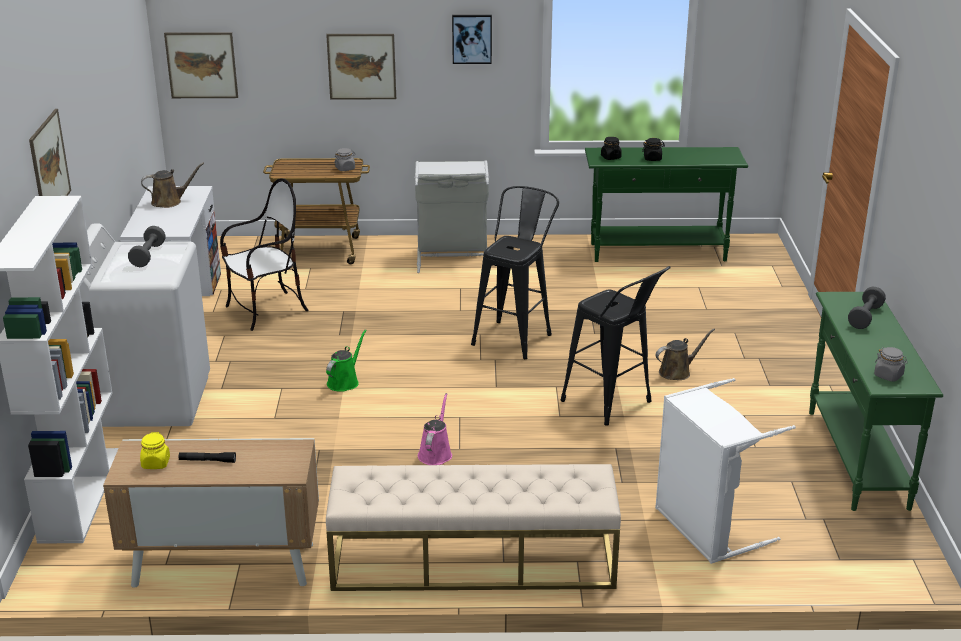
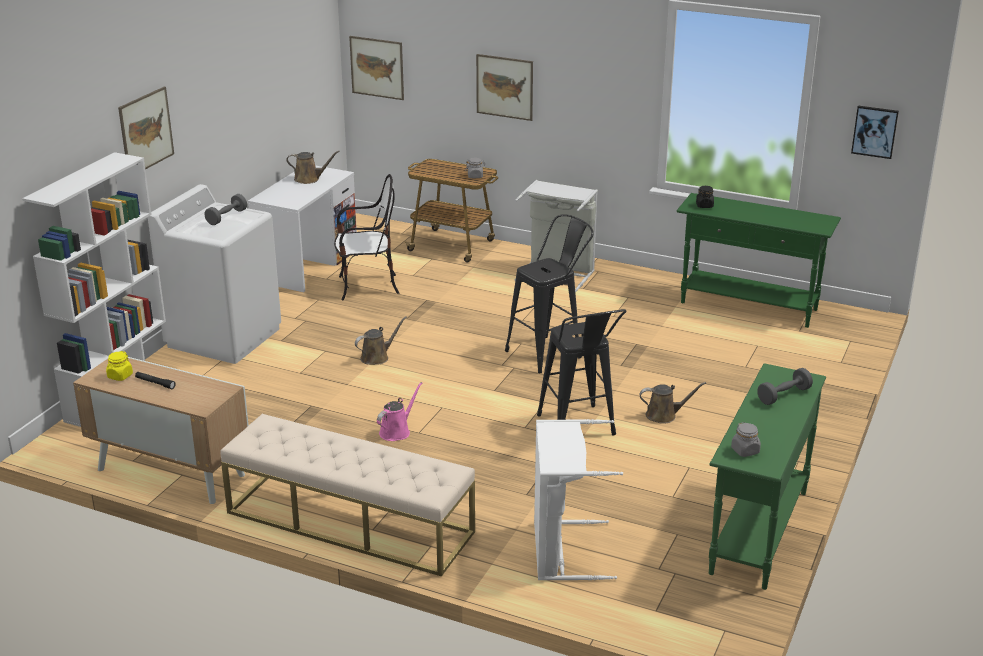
camera: 25 degrees right, 0 degrees up
green watering can [326,329,367,392] -> brown watering can [355,316,407,365]
picture [452,15,492,64] -> picture moved to [851,106,899,159]
black jar [642,138,665,161] -> none

